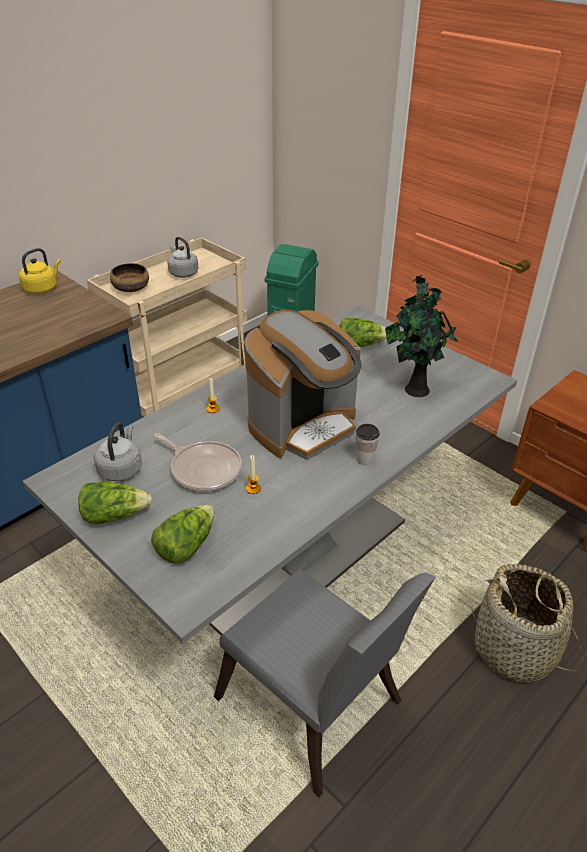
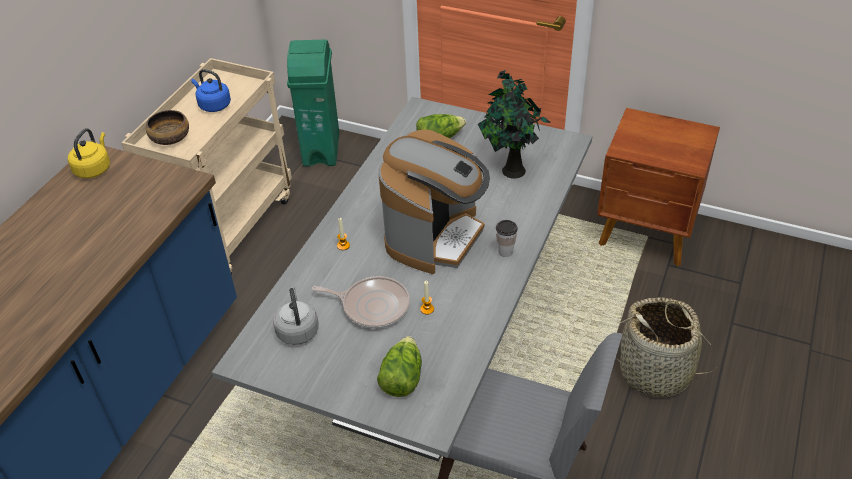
camera: 20 degrees left, 5 degrees up
lettuce [78,482,152,524] -> none
grey kettle [167,237,199,278] -> blue kettle [191,69,231,112]

